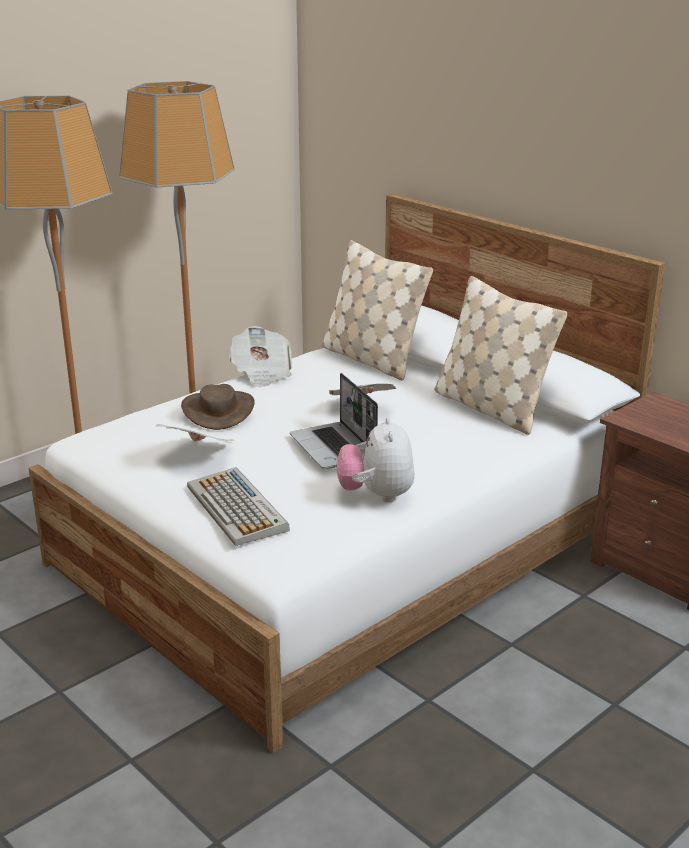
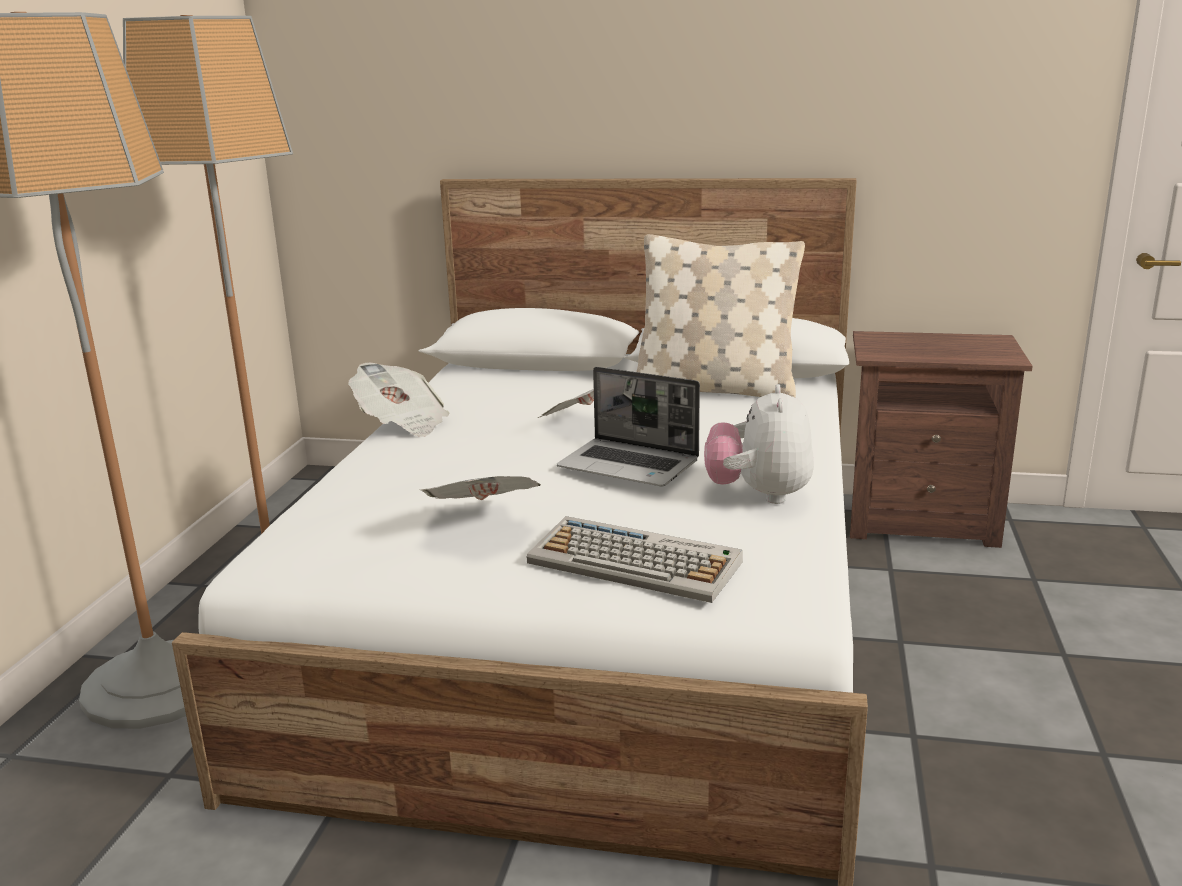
camera: 35 degrees left, 5 degrees down
brown hat [181,384,255,430] -> none
beige pillow [321,240,433,381] -> none
plush toy [337,417,415,503] -> plush toy turned 45 degrees clockwise [704,384,814,504]

